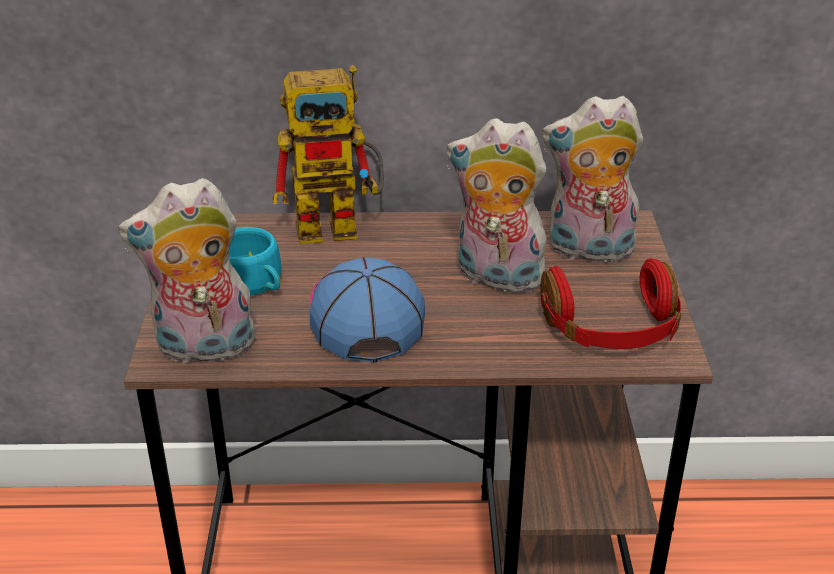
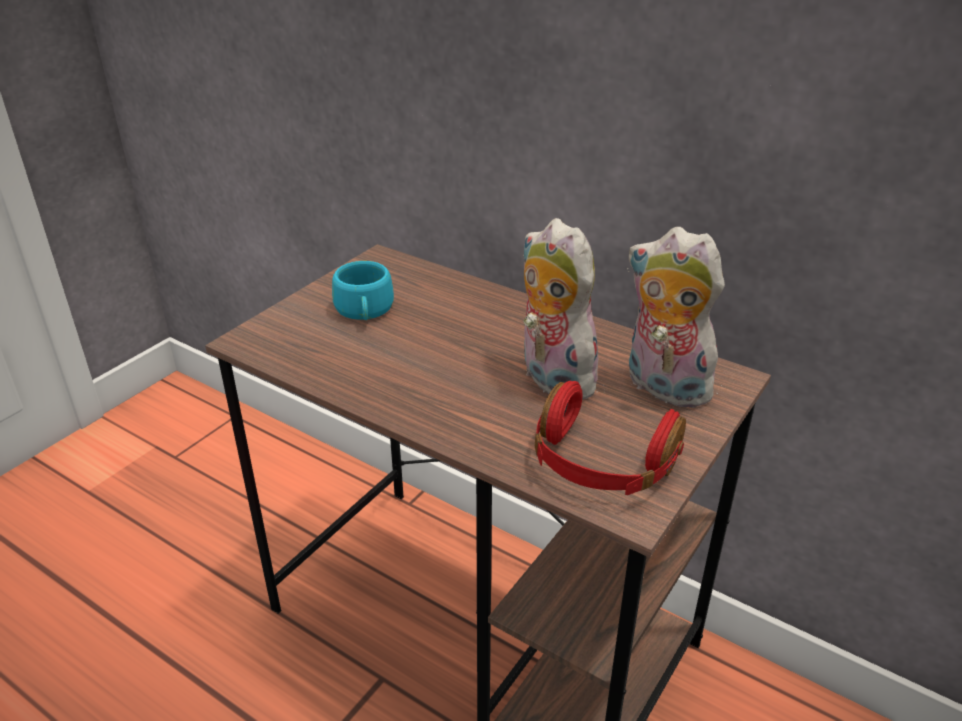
camera: 35 degrees right, 0 degrees up
plush toy [118,178,257,366] -> none
toy robot [273,65,384,244] -> none
cap [310,257,425,362] -> none

